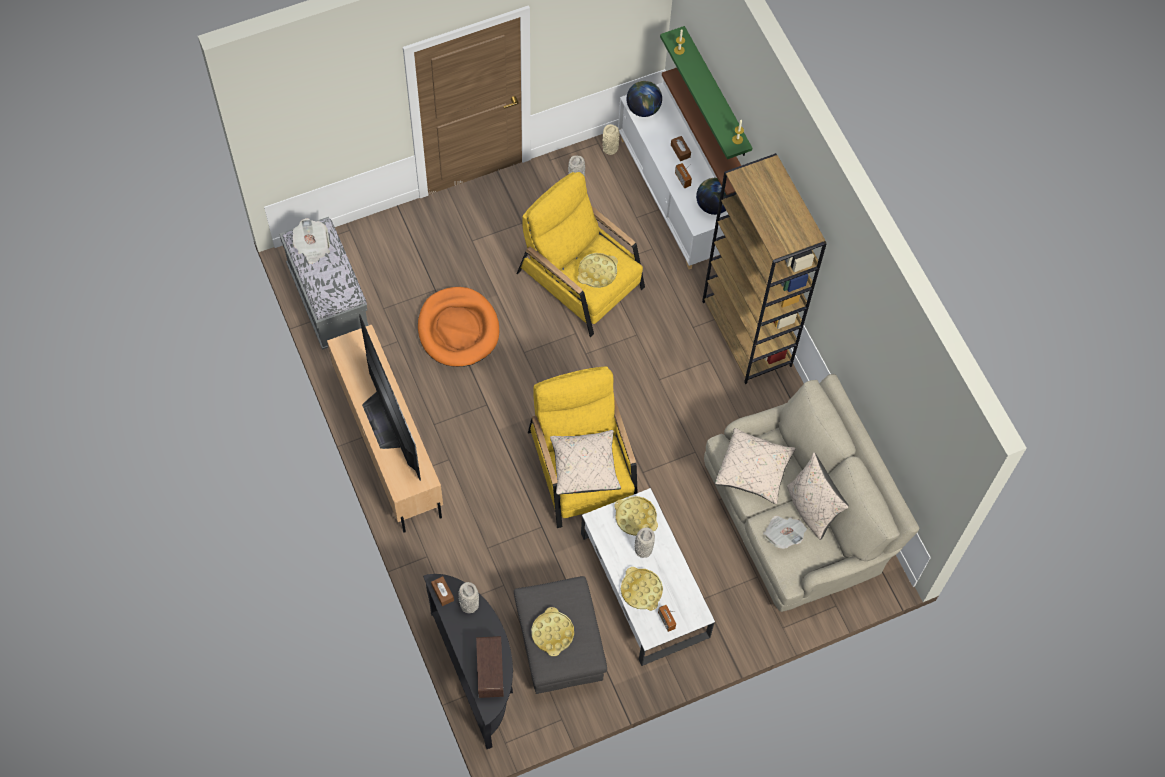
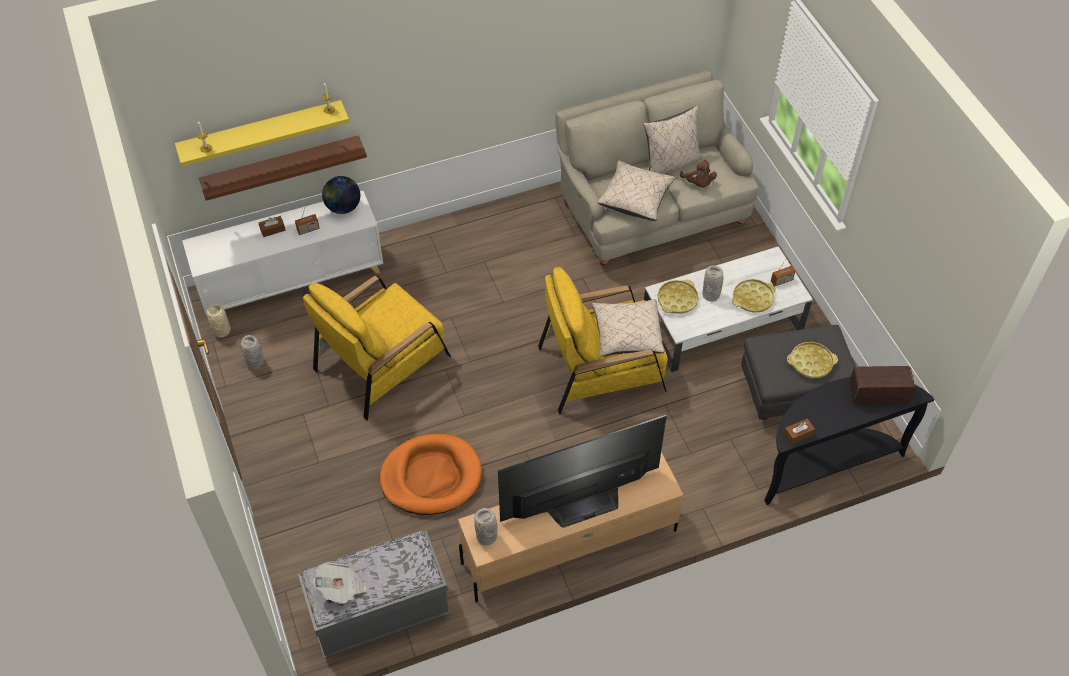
camera: 85 degrees left, 10 degrees down
grey vase [458,582,479,613] -> grey vase moved to [474,508,498,545]
yellow tray [577,253,618,288] -> none
globe [627,81,662,117] -> none
green shelf [660,26,752,159] -> yellow shelf [175,100,349,166]
brown bookcase [702,153,827,384] -> none
newspaper [763,516,807,549] -> brown plush toy [680,160,717,187]

